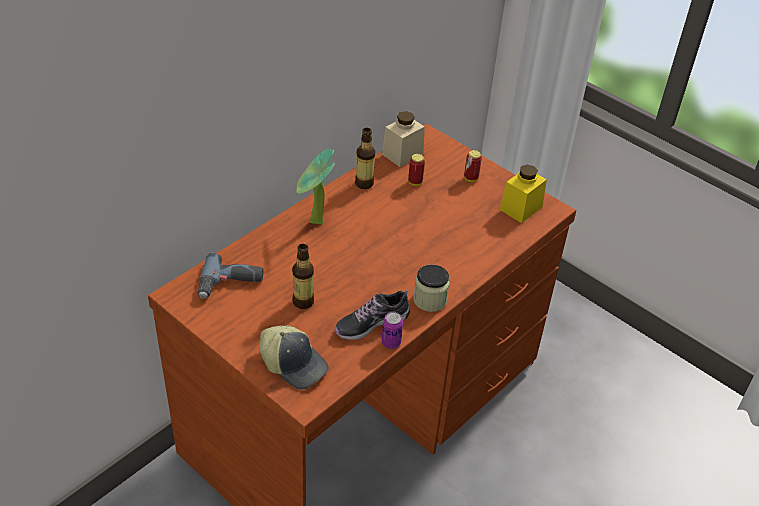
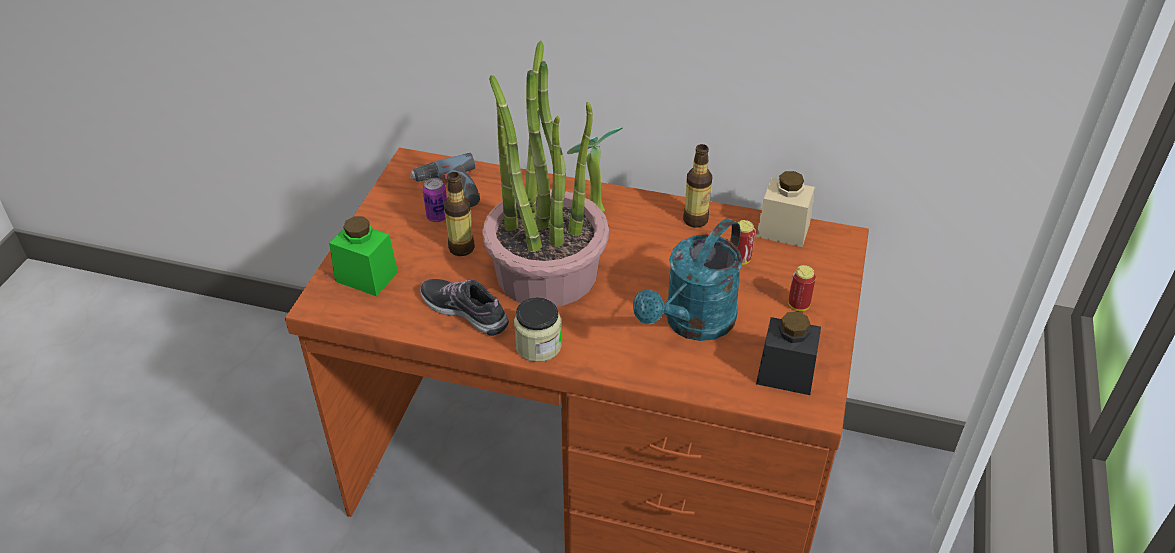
camera: 65 degrees right, 0 degrees up
cap [259,325,329,390] -> green jar [329,216,398,296]
can [382,312,403,349] -> can moved to [422,178,447,222]
yellow jar [500,164,547,223] -> black jar [756,311,821,395]
none -> potted plant [482,41,609,307]
none -> turquoise watering can [633,219,742,341]

